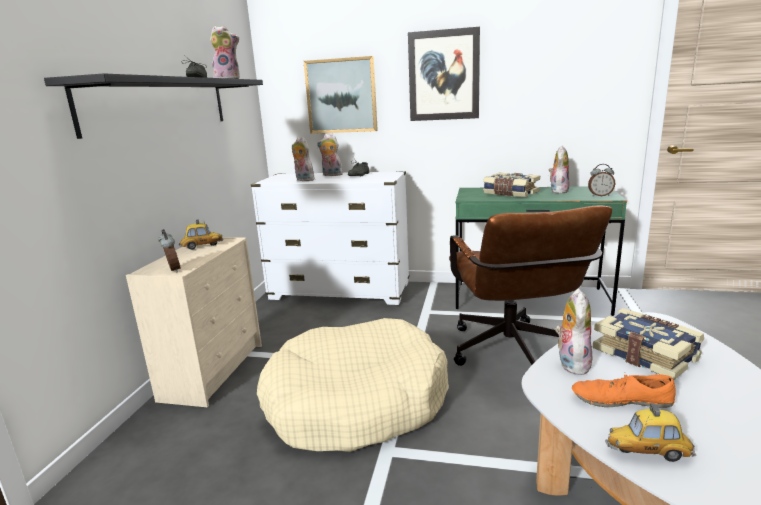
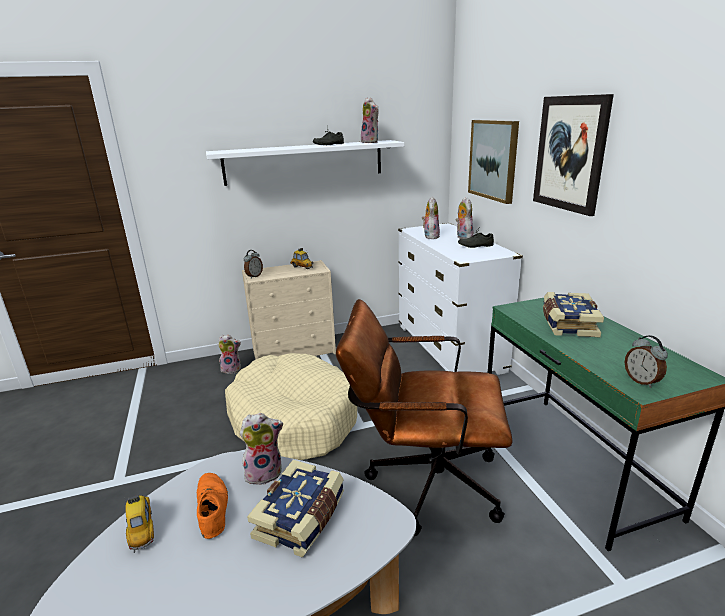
camera: 60 degrees right, 5 degrees up
black shelf [44,73,263,139] -> white shelf [206,140,404,186]
brown office chair [449,206,613,366] -> brown office chair turned 45 degrees clockwise [336,299,512,536]
plush toy [549,146,569,194] -> plush toy moved to [218,335,241,374]

